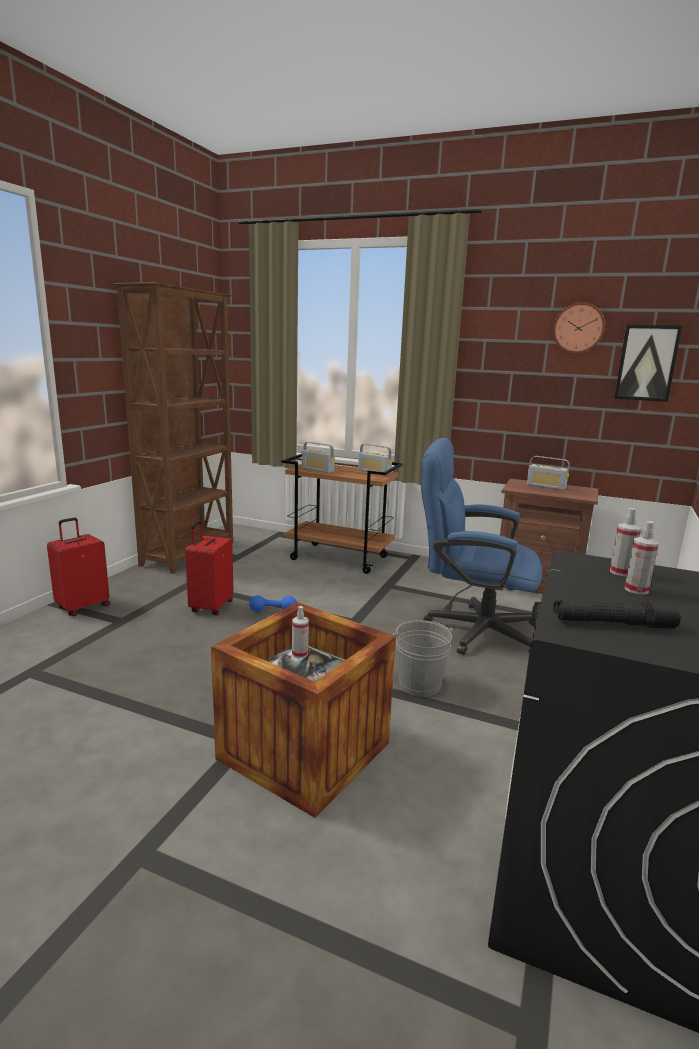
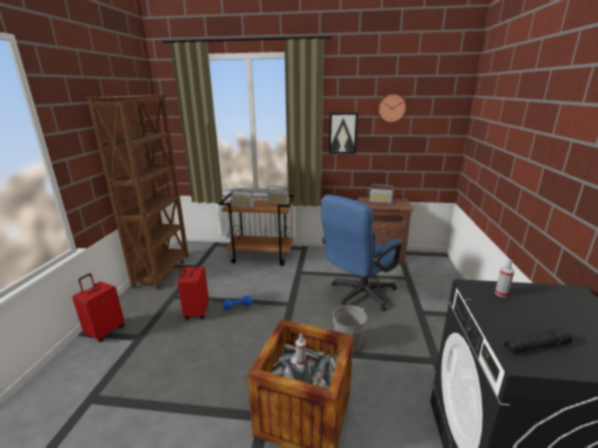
camera: 15 degrees left, 5 degrees up
blue office chair [421,438,542,655] -> blue office chair turned 45 degrees counterclockwise [321,195,402,311]
picture [614,324,682,402] -> picture moved to [329,113,358,154]
spray bottle [625,521,659,595] -> none

